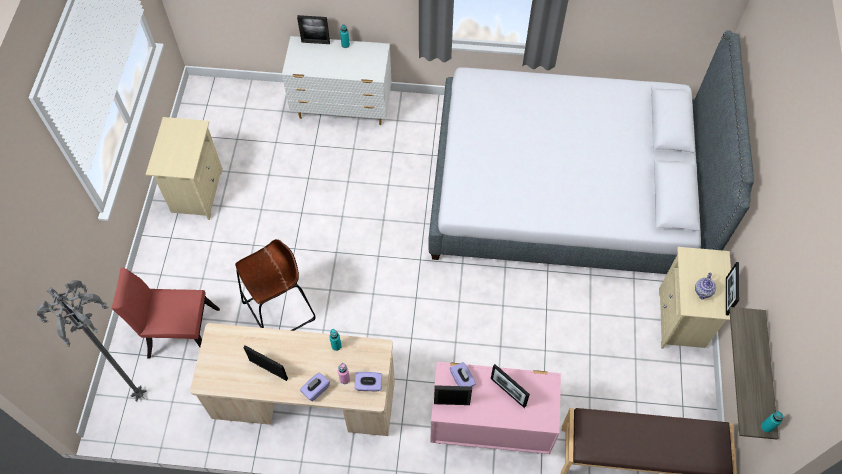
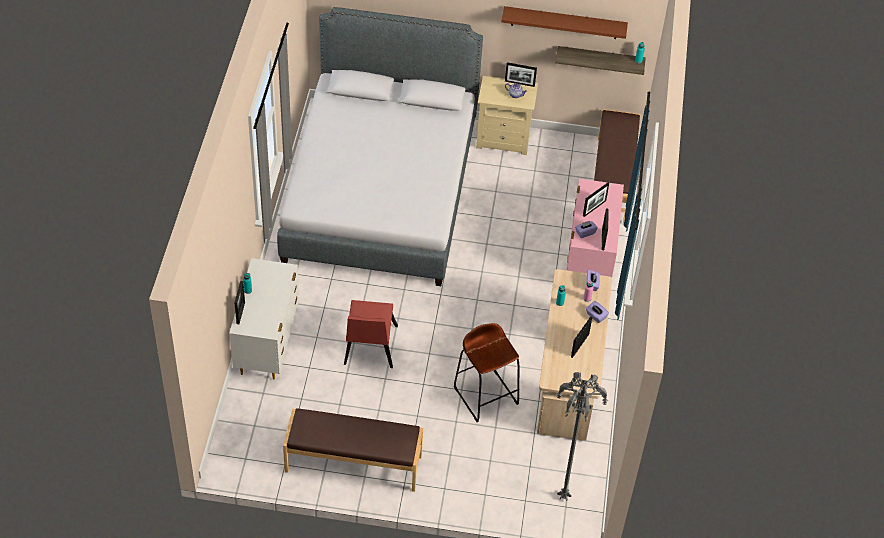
camera: 90 degrees left, 10 degrees down
red chair [111,268,220,359] -> red chair moved to [344,300,398,368]
beige nightstand [146,117,223,220] -> brown bench [283,408,423,492]
none -> brown shelf [501,6,628,39]

